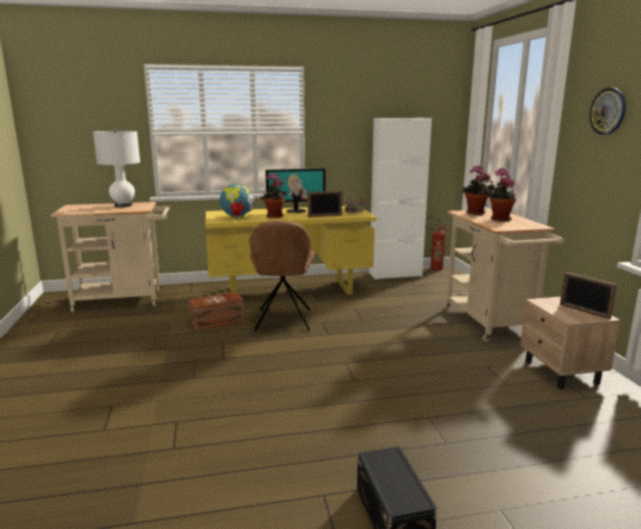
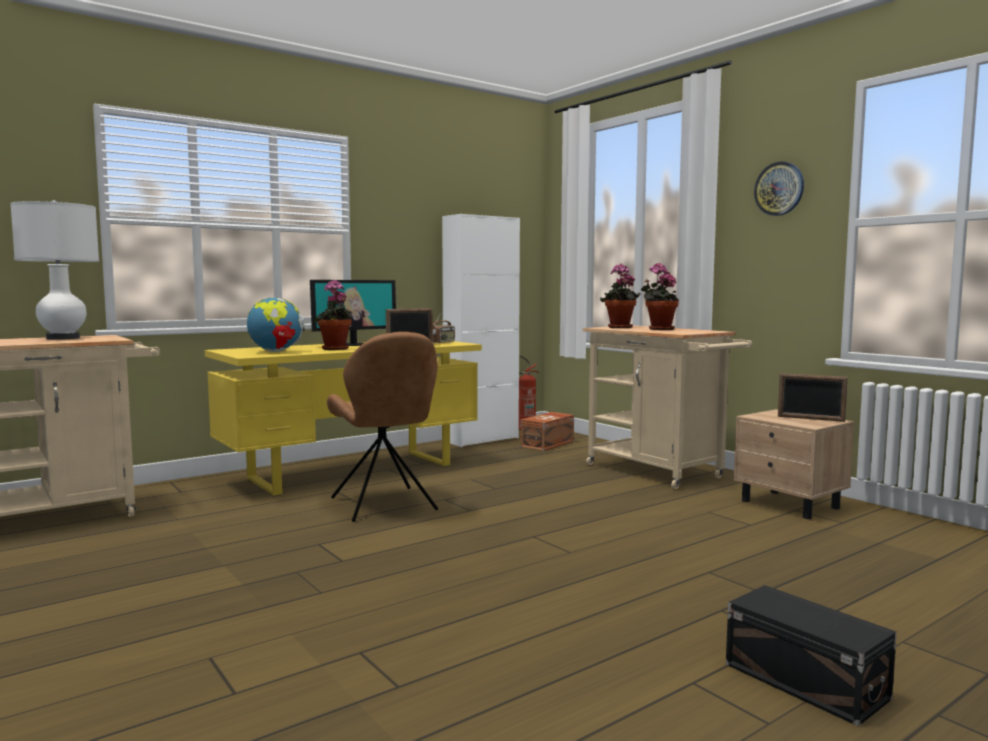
camera: 25 degrees left, 10 degrees down
brown storage box [189,292,244,330] -> brown storage box moved to [520,412,574,451]

